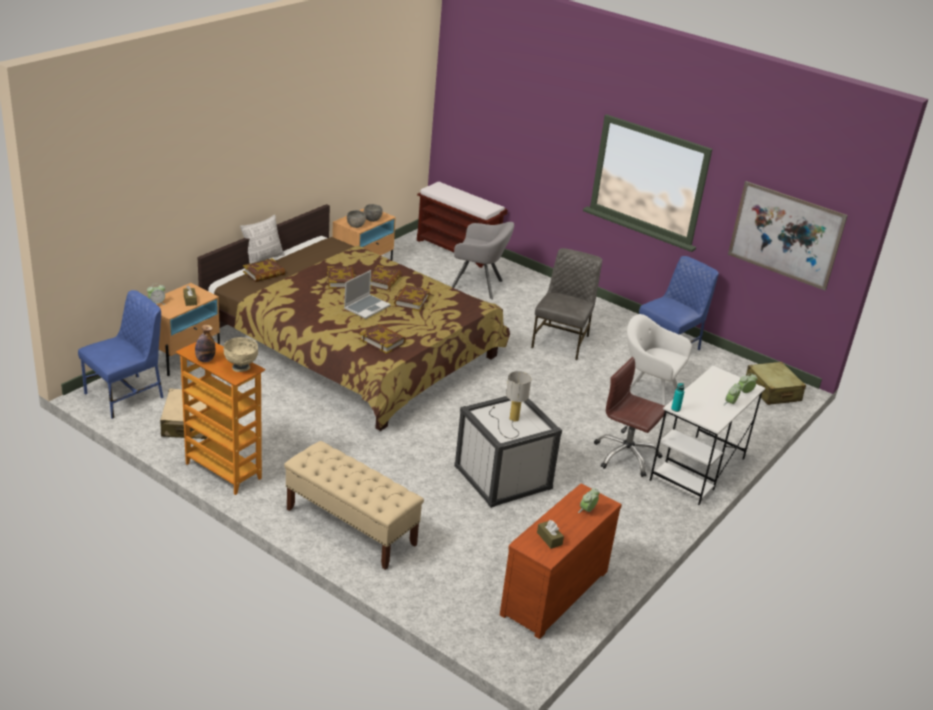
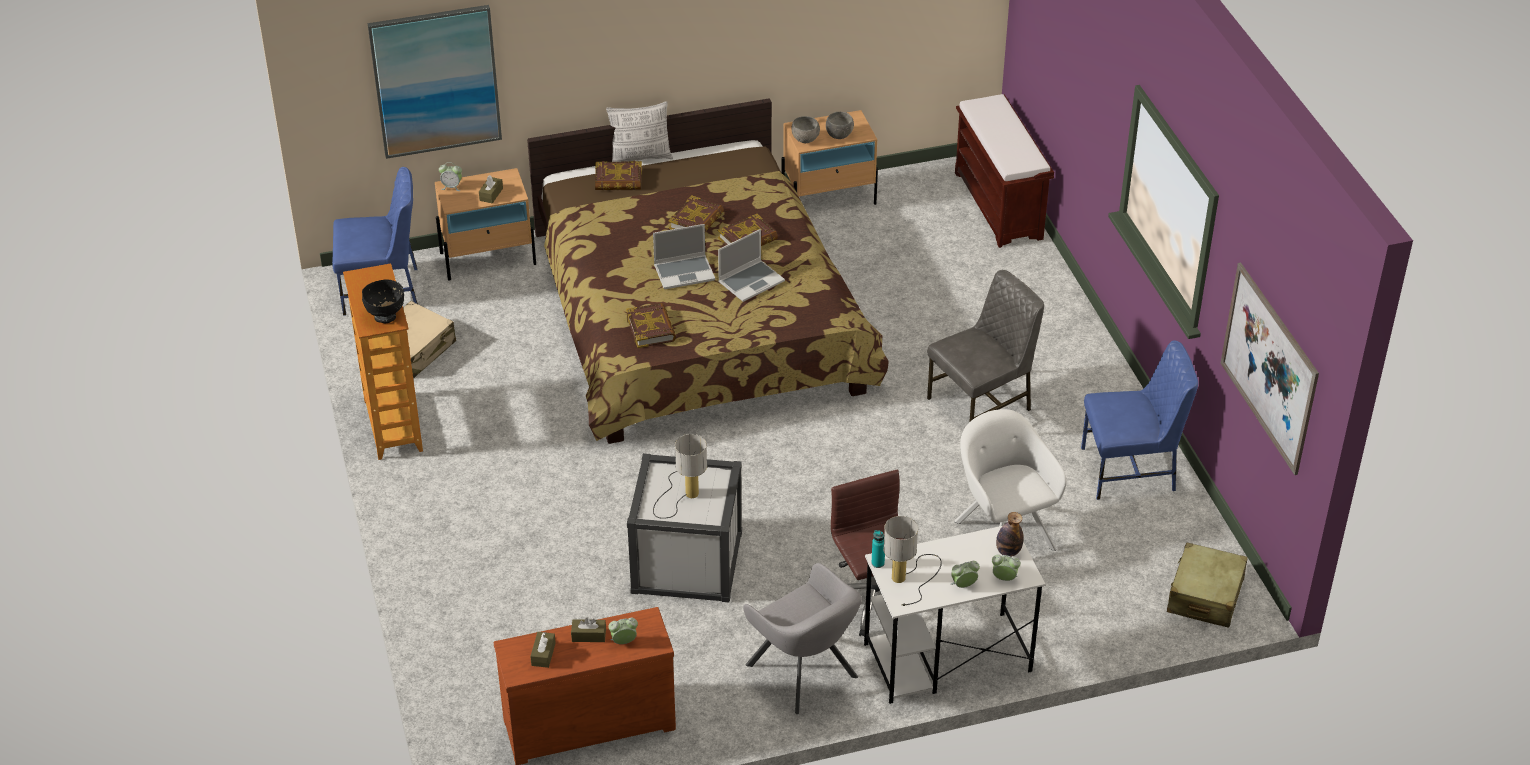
camera: 40 degrees right, 10 degrees up
bottle [195,325,215,362] -> bottle moved to [996,512,1024,557]
beige bowl [224,337,258,372] -> black bowl [362,279,404,323]
beige bench [284,441,424,570] -> none
book [394,285,430,311] -> laptop [718,229,785,302]
grey armchair [451,222,514,300] -> grey armchair moved to [743,563,862,714]
none -> picture [368,5,502,159]
none -> brown tissue box [571,617,606,642]
none -> table lamp [883,516,942,606]

